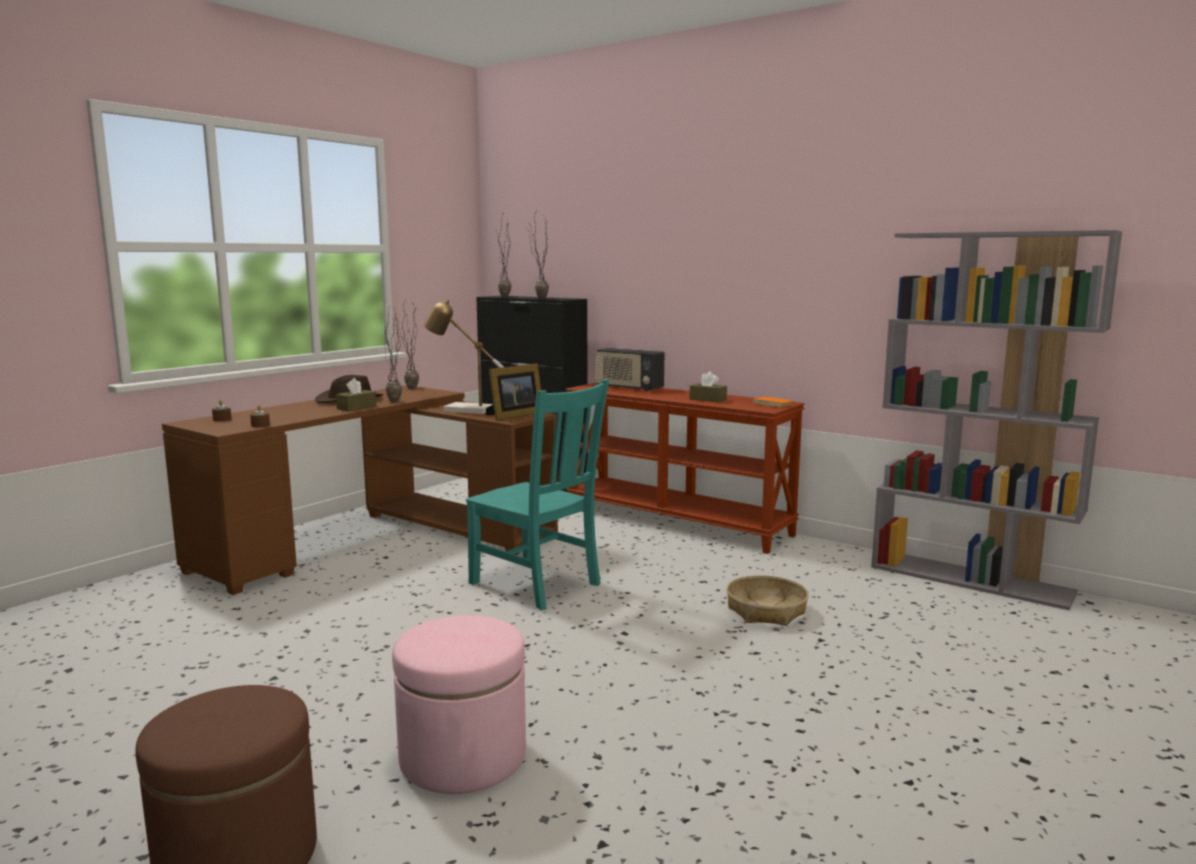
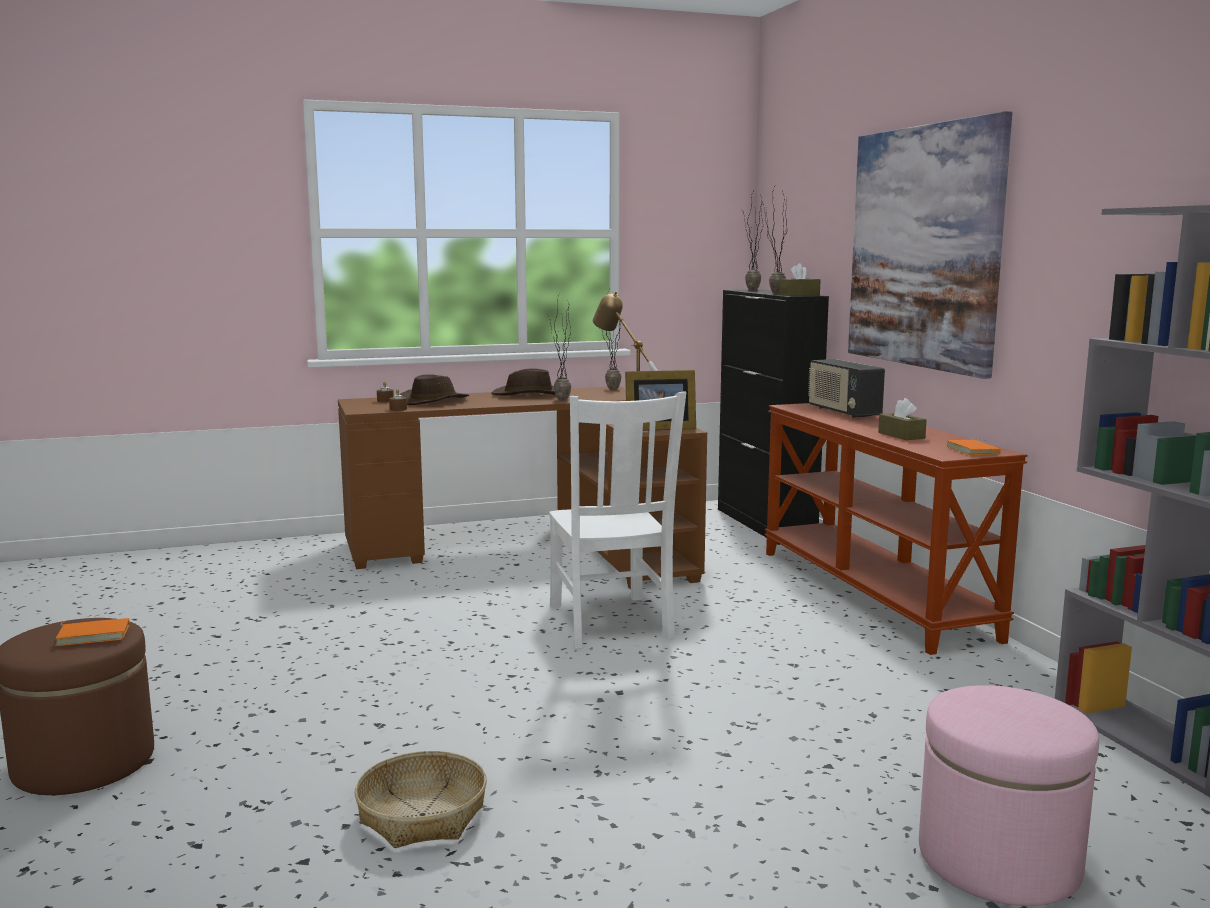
camera: 35 degrees right, 0 degrees up
brown tissue box [336,378,376,411] -> brown tissue box moved to [779,263,821,296]
pink ottoman [392,615,526,794] -> pink ottoman moved to [919,685,1099,906]
turquoise chair [466,379,609,610] -> white chair [549,391,686,648]
basket [726,575,809,626] -> basket moved to [354,751,487,848]
none -> orange book [55,618,130,646]
none -> brown hat [399,374,469,405]
none -> picture [848,111,1012,379]

